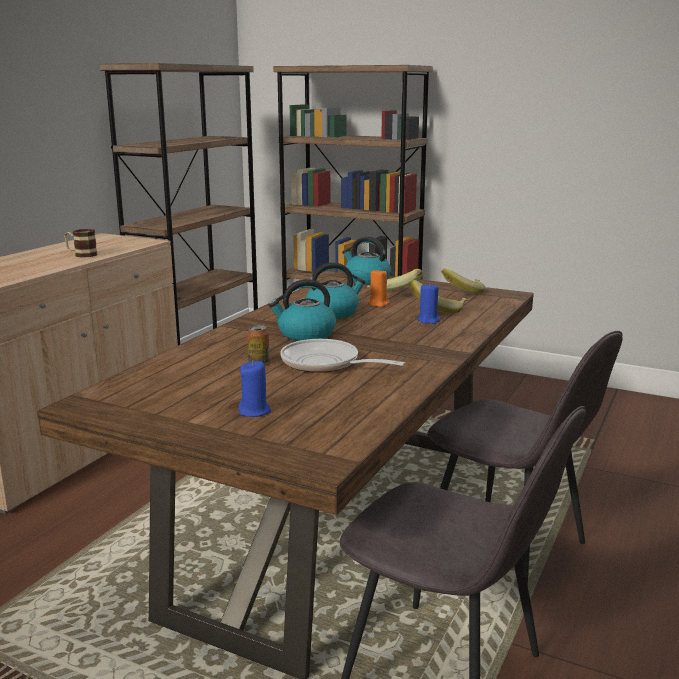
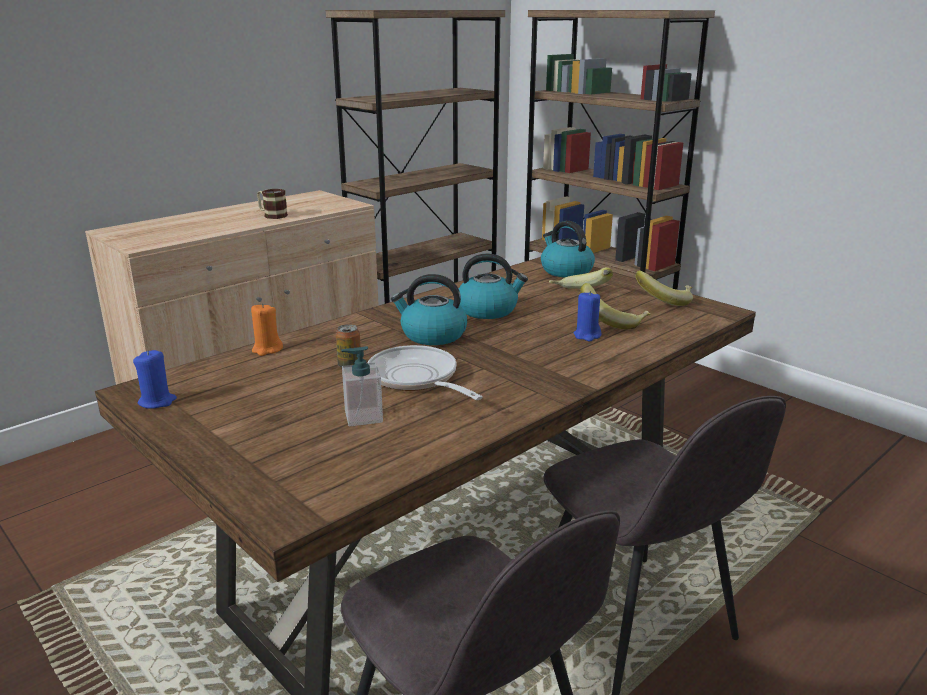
camera: 20 degrees right, 5 degrees up
blue candle [239,361,271,417] -> blue candle moved to [133,350,177,409]
orange candle [368,268,389,307] -> orange candle moved to [251,303,283,356]
none -> soap dispenser [341,346,383,426]

